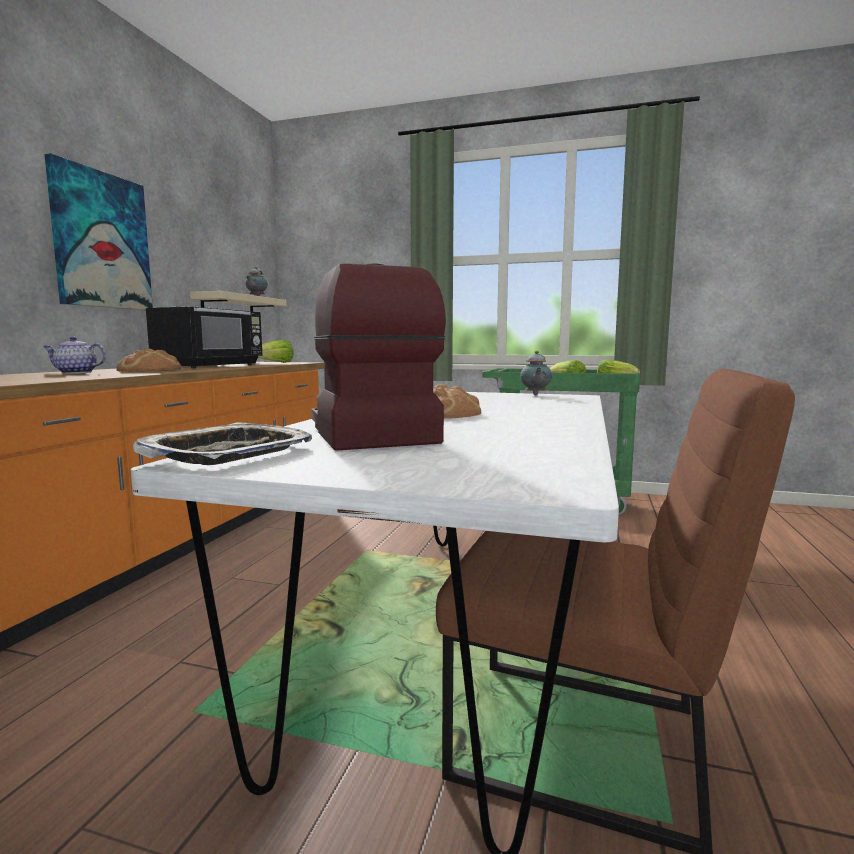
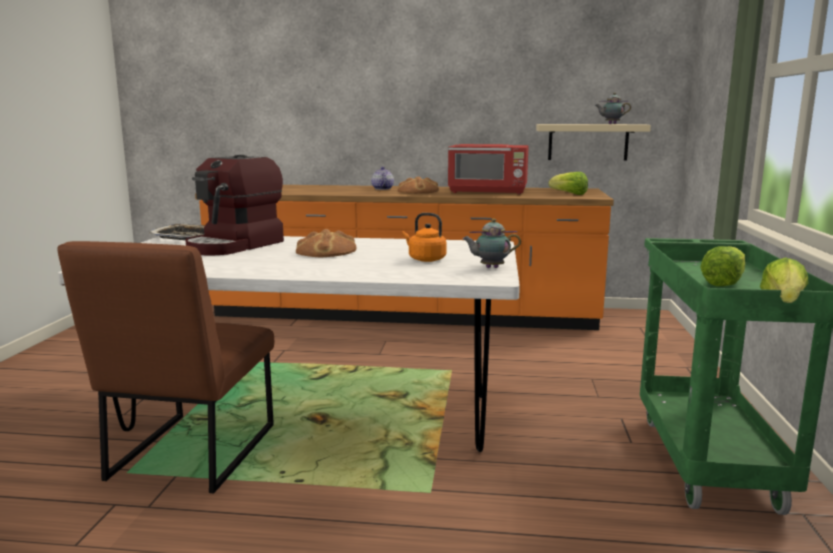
camera: 80 degrees right, 5 degrees up
picture [45,153,153,310] -> none
black microwave [146,306,262,368] -> red microwave [448,144,529,195]
coffee machine [311,263,446,451] -> coffee machine turned 150 degrees clockwise [185,155,284,255]
none -> orange kettle [402,213,447,262]

